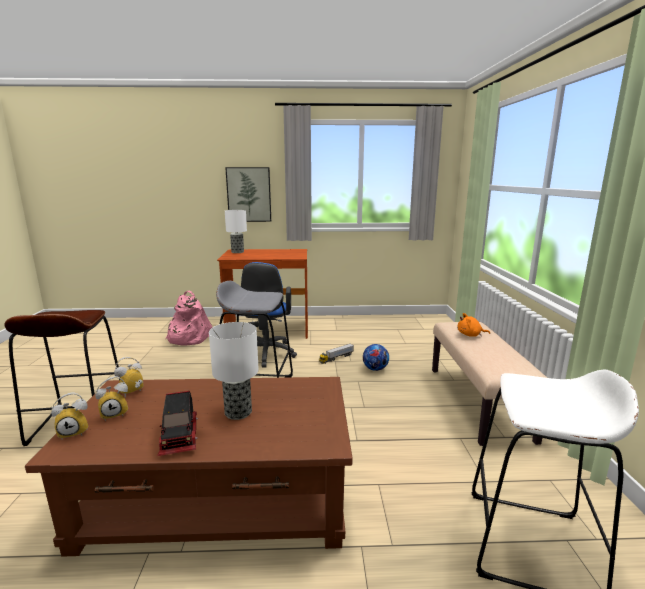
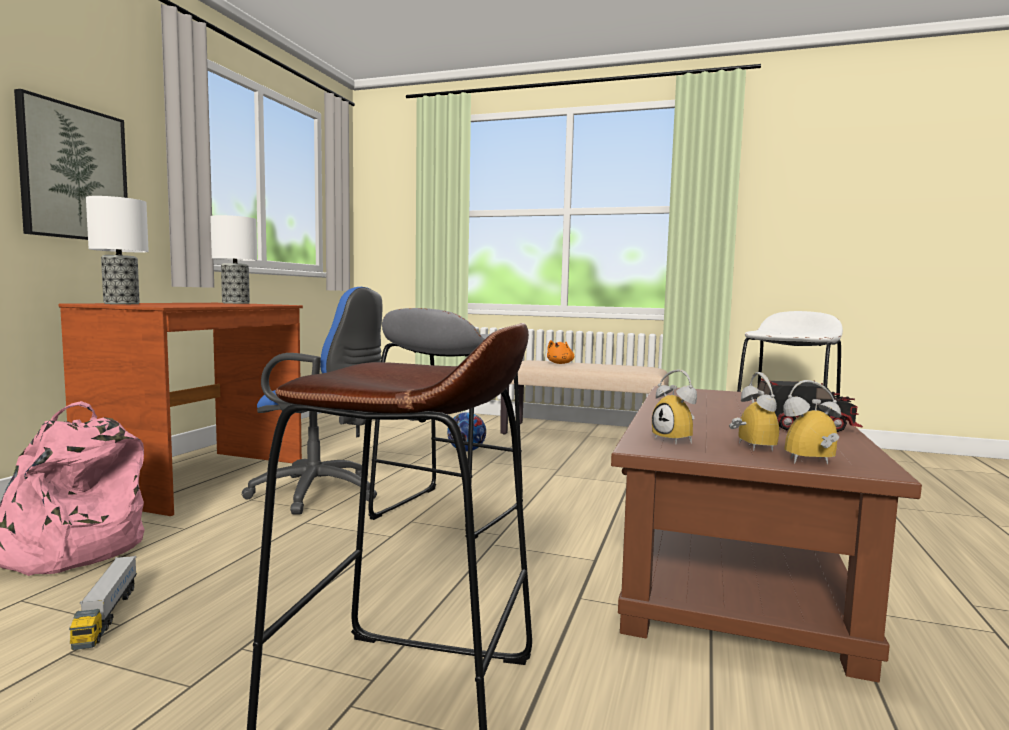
camera: 70 degrees left, 10 degrees down
alarm clock [51,392,88,439] -> alarm clock turned 90 degrees counterclockwise [783,380,841,464]
table lamp [209,322,259,420] -> table lamp moved to [210,215,257,304]
toy truck [319,344,354,364] -> toy truck moved to [69,556,137,650]

